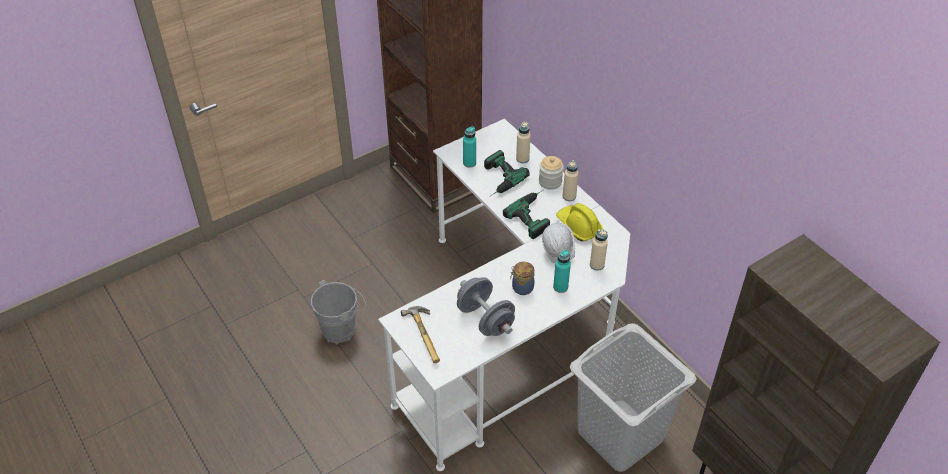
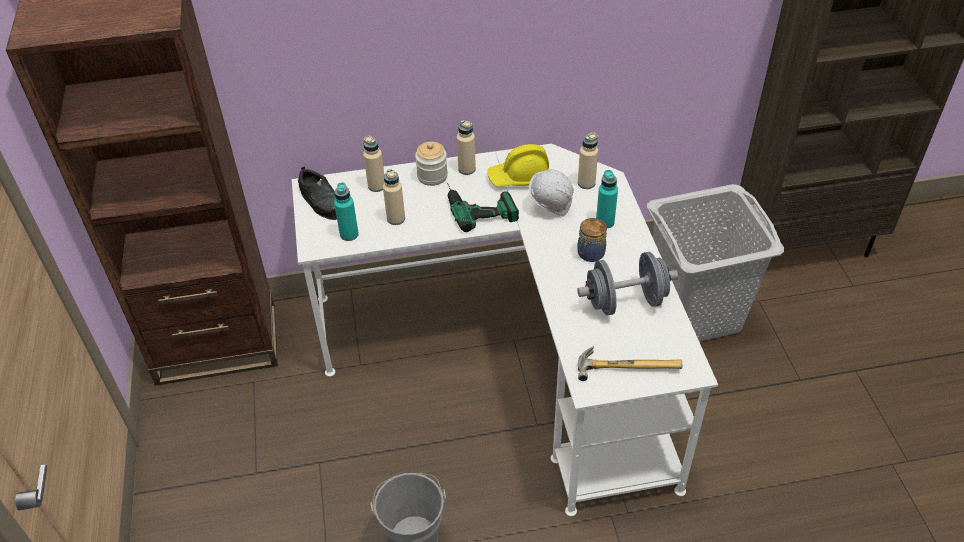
camera: 65 degrees left, 0 degrees up
power drill [484,150,530,196] -> beige bottle [383,169,405,225]
none -> black shoe [298,166,337,220]

